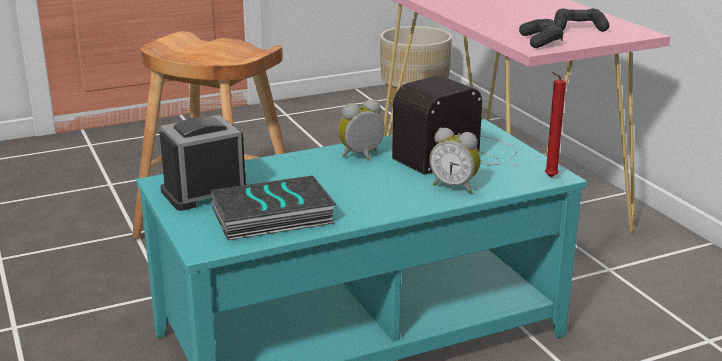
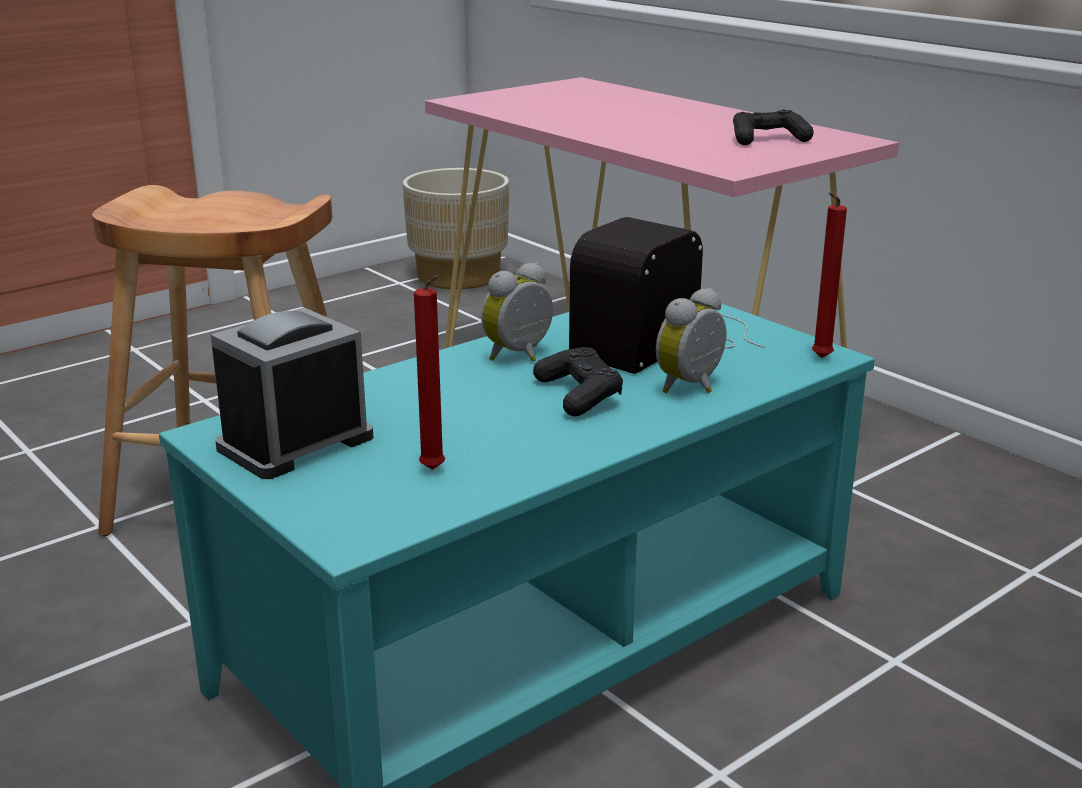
camera: 15 degrees left, 0 degrees up
book [211,175,336,240] -> red candle [414,275,445,470]
alarm clock [429,128,481,193] -> alarm clock turned 120 degrees clockwise [656,288,726,393]
black game controller [519,19,564,48] -> black game controller moved to [533,347,623,417]

